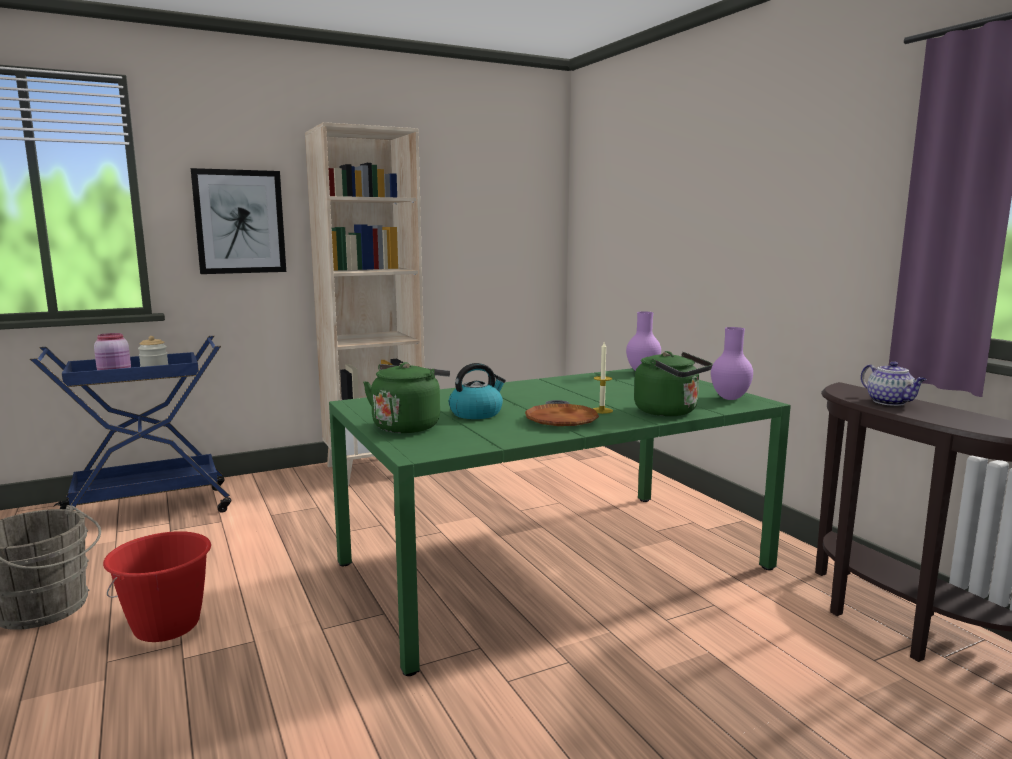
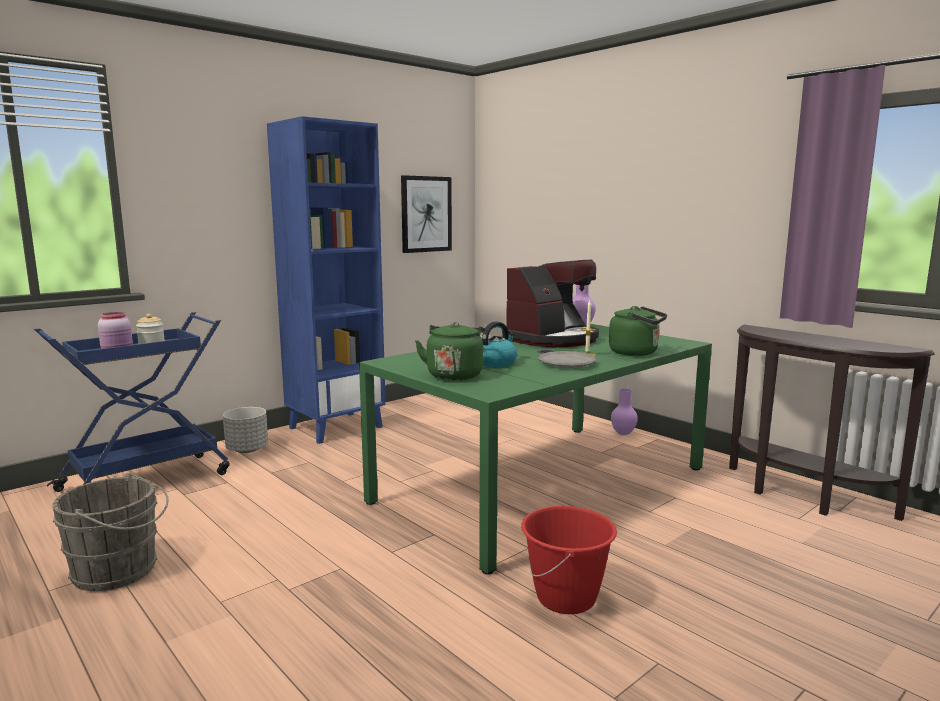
camera: 15 degrees left, 0 degrees up
red bucket [103,531,211,642] -> red bucket moved to [521,506,617,614]
picture [191,168,286,274] -> picture moved to [401,175,452,253]
beige bookcase [305,122,424,486] -> blue bookcase [267,116,386,444]
brown plate [525,404,599,426] -> grey plate [538,351,597,367]
purple vase [711,327,753,400] -> purple vase moved to [611,388,638,435]
teapot [861,361,926,406] -> none
none -> grey planter [223,407,268,453]
none -> coffee machine [507,259,599,348]

